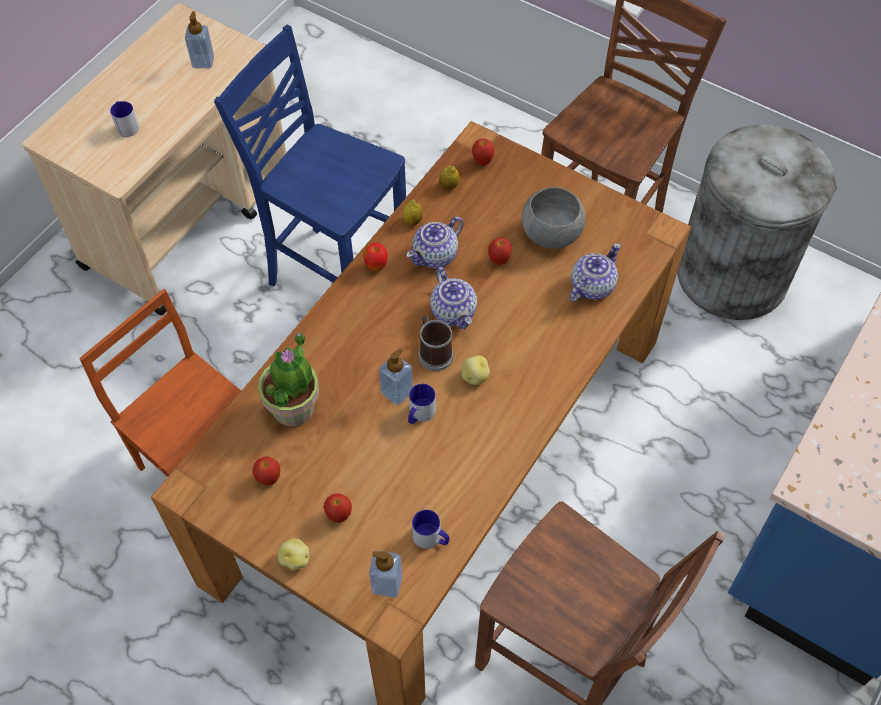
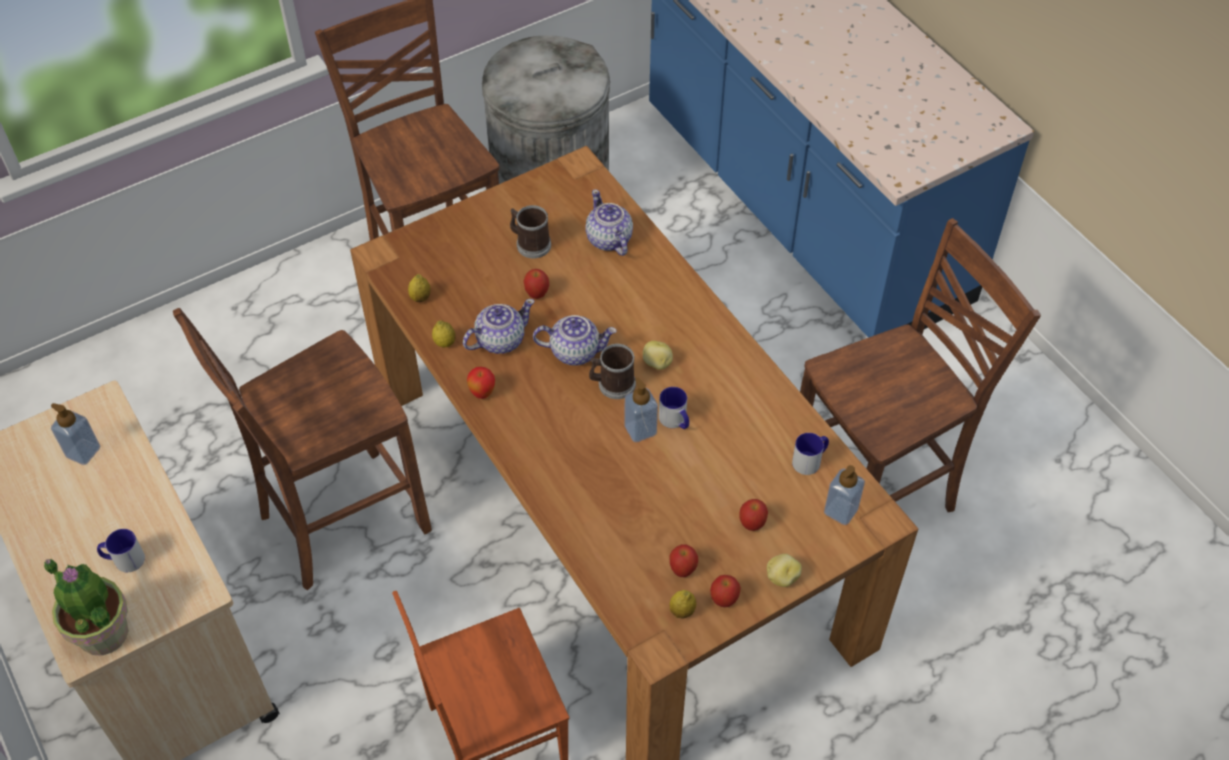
camera: 65 degrees left, 5 degrees down
blue chair [214,25,406,286] -> brown chair [173,308,432,590]
potted plant [258,332,319,426] -> potted plant moved to [43,559,128,656]
teapot [406,216,463,268] -> teapot turned 105 degrees counterclockwise [463,299,535,354]
apple [472,138,495,165] -> apple moved to [710,575,741,607]
grey bowl [521,187,586,249] -> mug [510,205,551,258]
none -> lemon [669,590,696,619]

